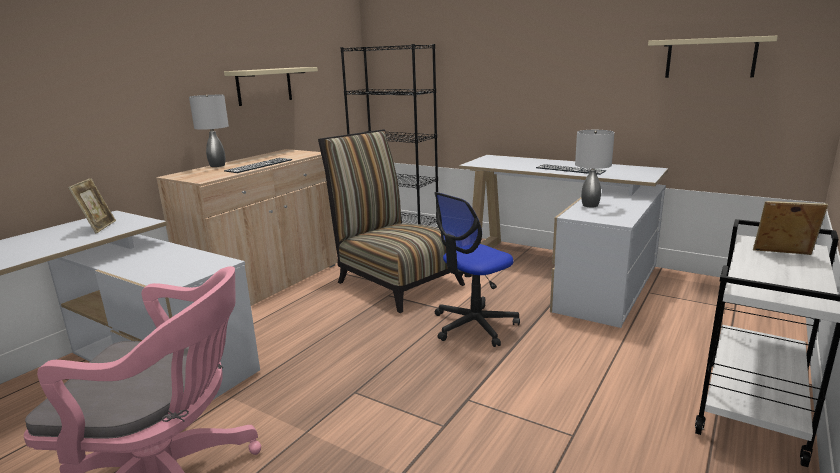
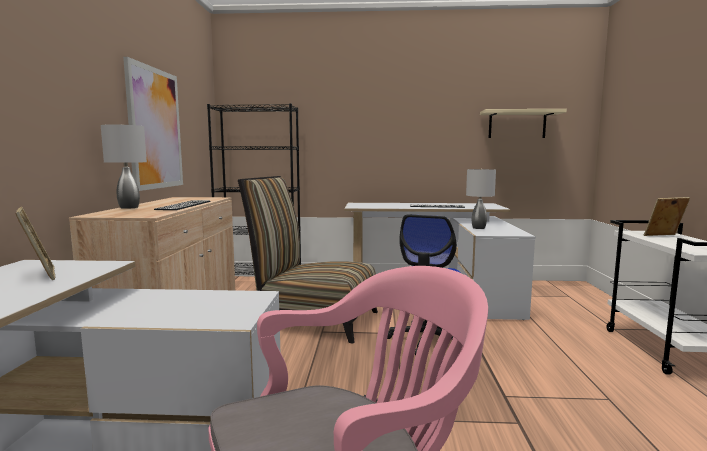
camera: 30 degrees left, 10 degrees down
beige shelf [224,67,318,106] -> picture [123,57,183,191]

